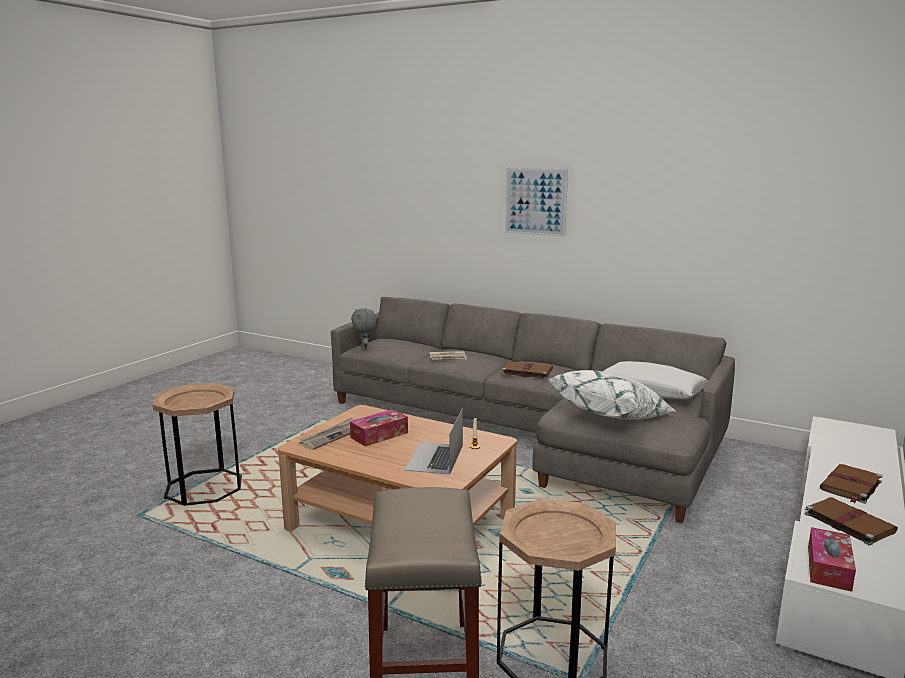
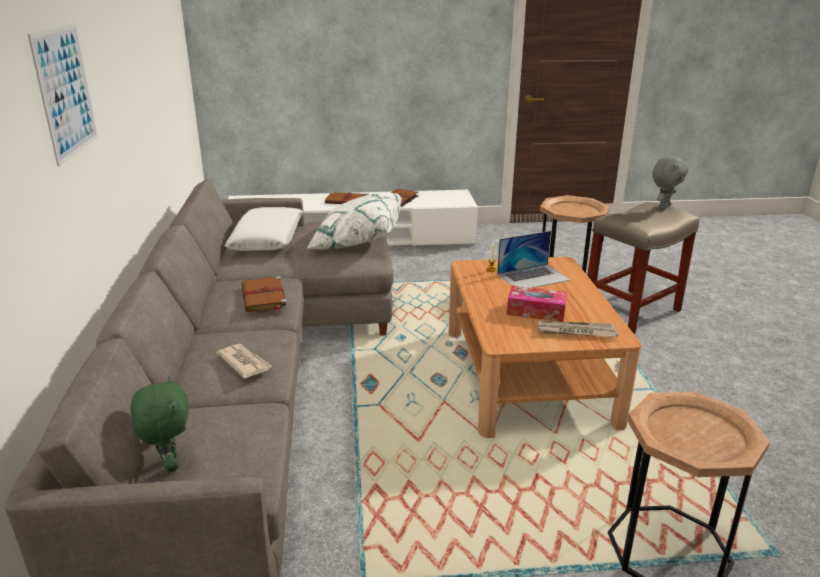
camera: 125 degrees left, 10 degrees up
grey plush toy [351,308,376,350] -> grey plush toy moved to [652,156,688,209]
tissue box [808,527,856,592] -> none
none -> green plush toy [130,376,189,473]

